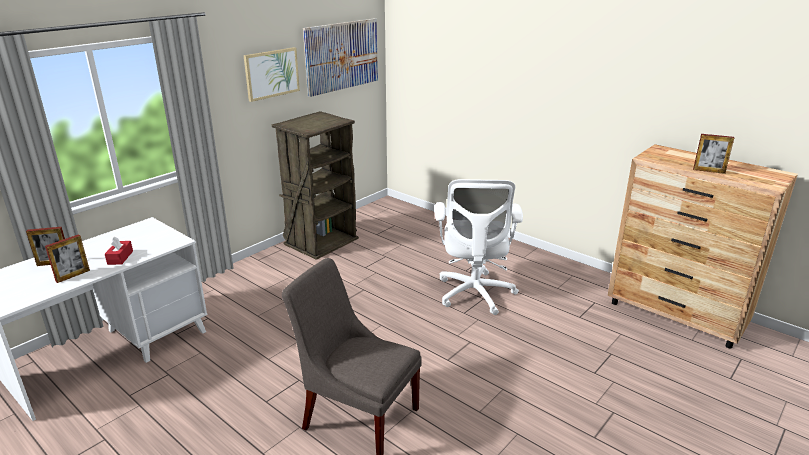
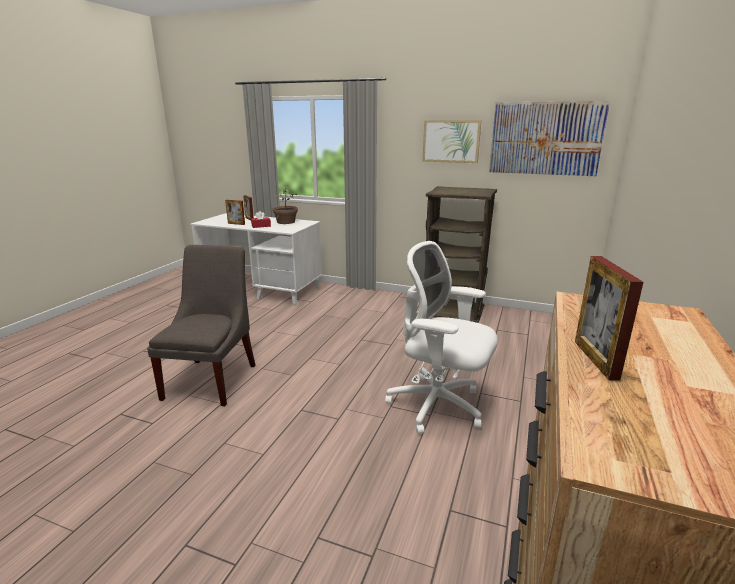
camera: 70 degrees right, 5 degrees down
white office chair [435,179,523,315] -> white office chair turned 45 degrees clockwise [385,241,498,434]
none -> potted plant [273,185,298,224]

